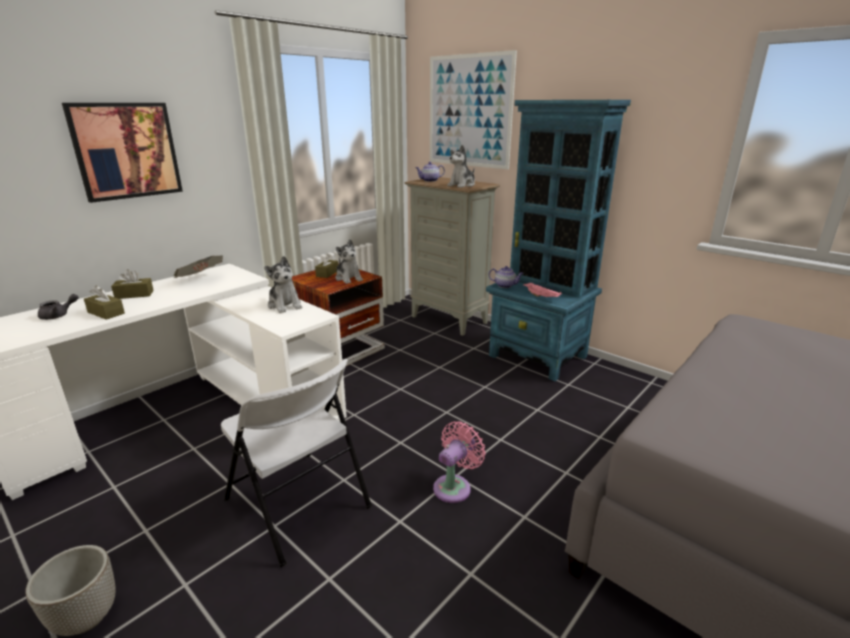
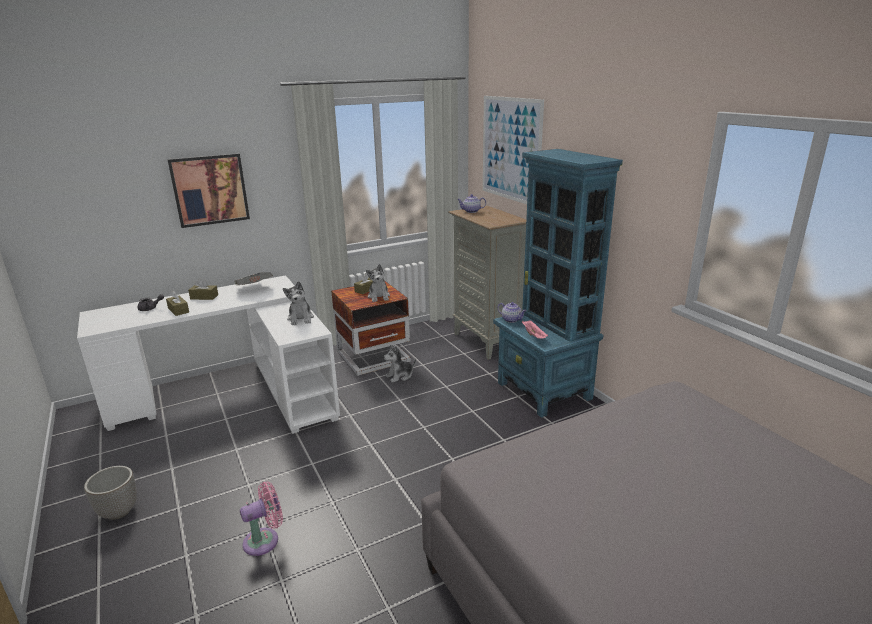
camera: 20 degrees right, 0 degrees up
white chair [221,359,372,568] -> none
pink fan [433,421,486,503] -> pink fan moved to [240,482,283,556]
plush toy [447,145,475,188] -> plush toy moved to [383,345,416,383]

